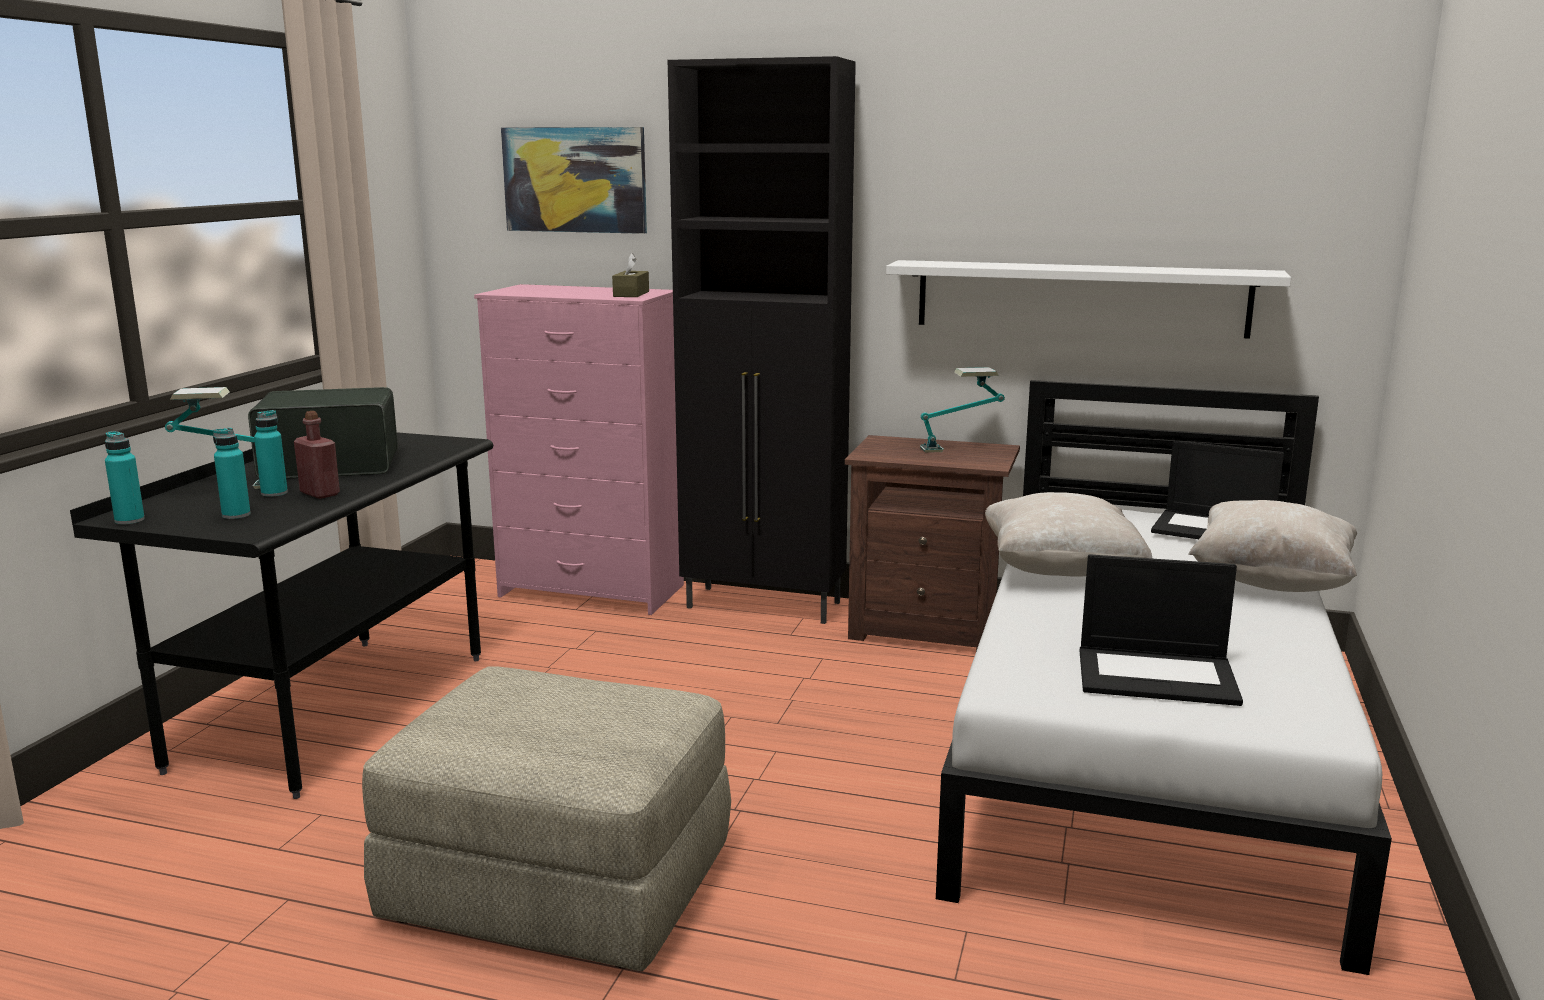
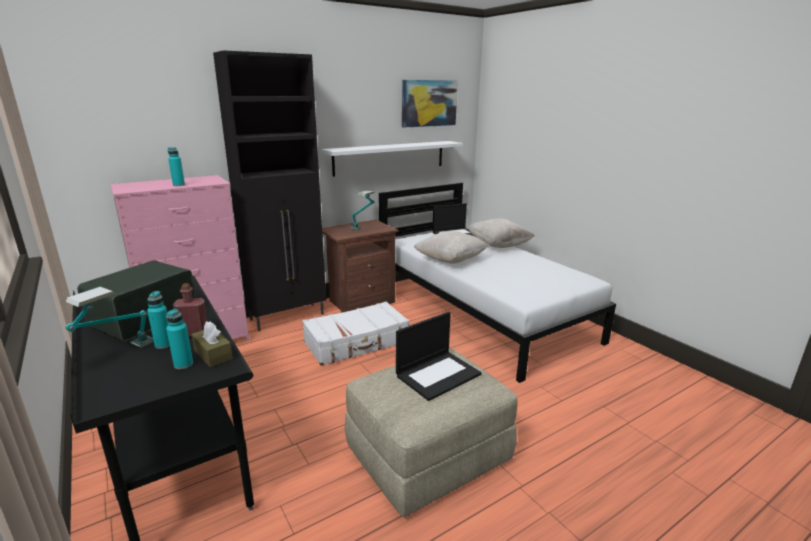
camera: 50 degrees left, 5 degrees up
turquoise bottle [105,431,145,525] -> turquoise bottle moved to [168,147,185,186]
picture [501,127,647,234] -> picture moved to [402,80,458,127]
brown tissue box [612,253,649,297] -> brown tissue box moved to [191,321,233,367]
laptop [1080,554,1243,706] -> laptop moved to [396,312,482,401]
none -> white suitcase [302,301,409,366]

